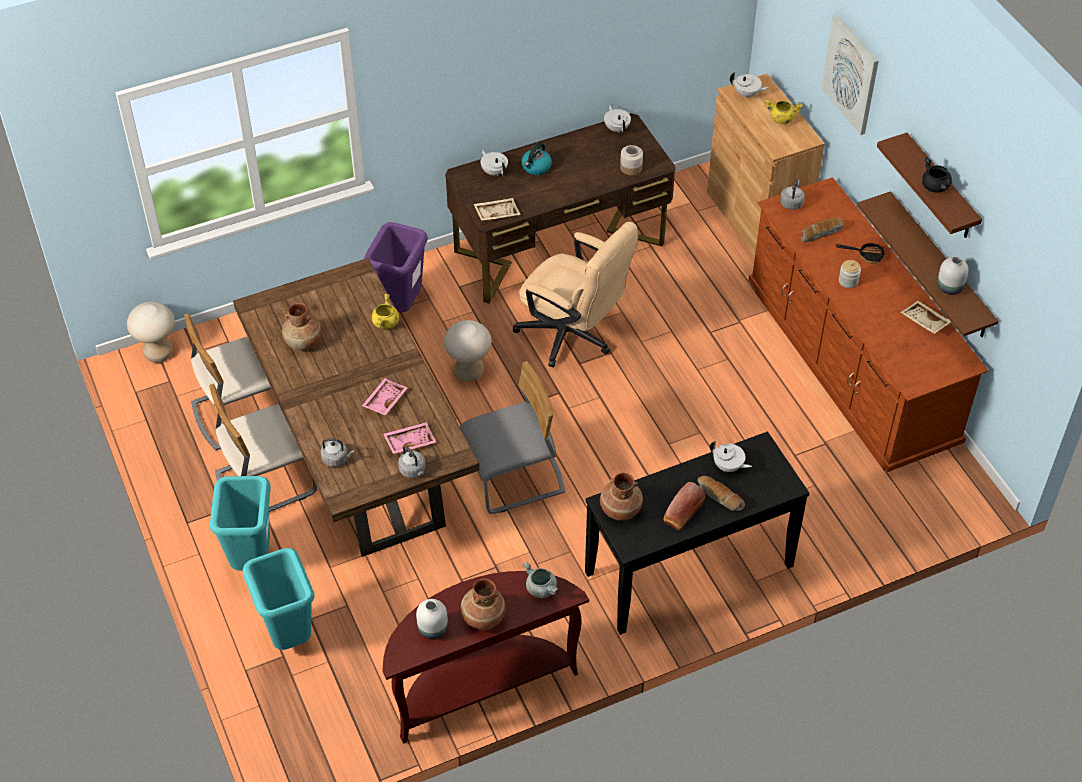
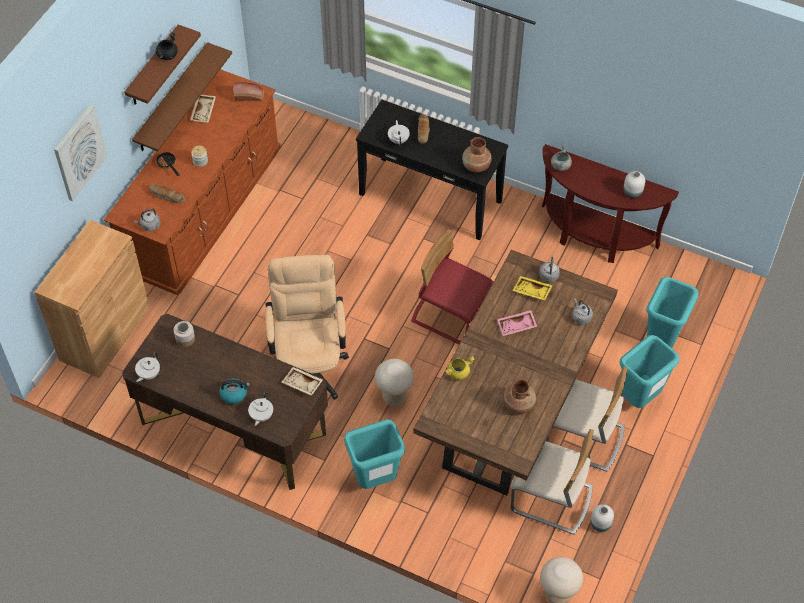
camera: 130 degrees left, 5 degrees up
purple trash can [364,222,428,313] -> turquoise trash can [344,419,405,489]
pink tray [383,422,437,454] -> yellow tray [512,276,553,300]
grey chair [460,361,565,514] -> red chair [411,229,494,344]
brown vase [461,579,505,630] -> none
bread [663,482,706,530] -> bread moved to [233,82,264,102]
white teapot [730,72,769,99] -> none
yellow cooking pot [765,100,802,124] -> none
white vase [937,257,968,295] -> white vase moved to [591,504,614,532]

